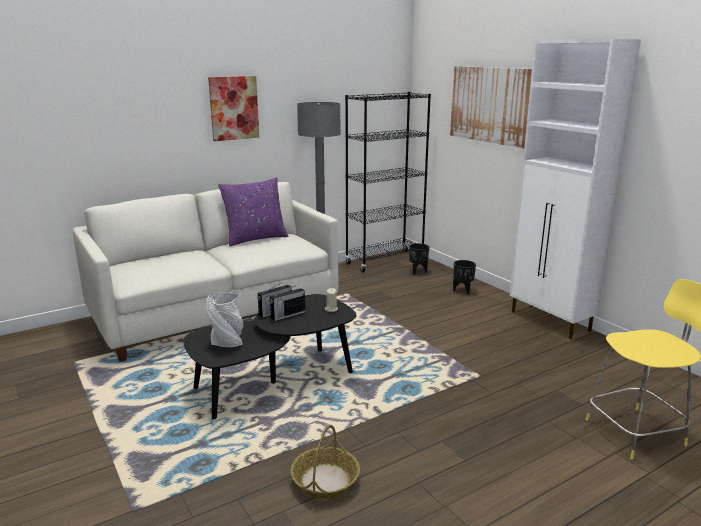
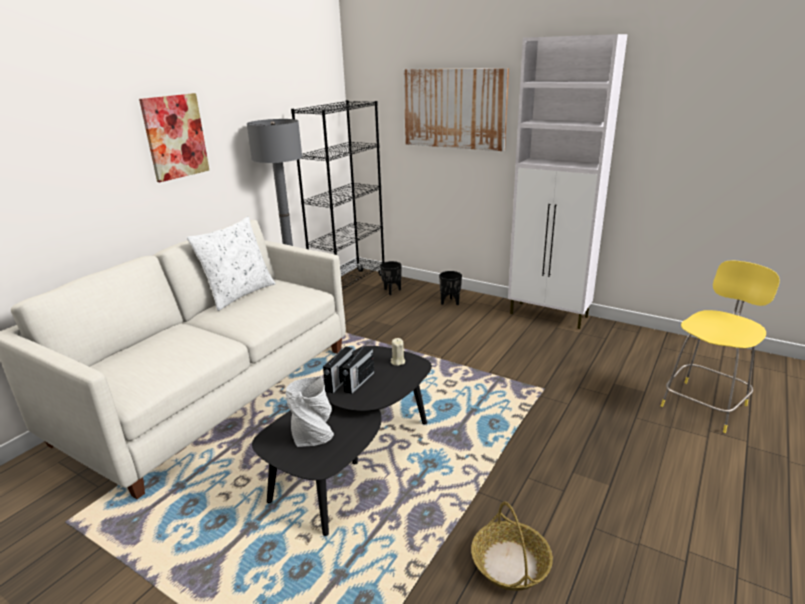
camera: 25 degrees left, 5 degrees up
purple pillow [218,177,288,246] -> white pillow [187,216,276,311]

